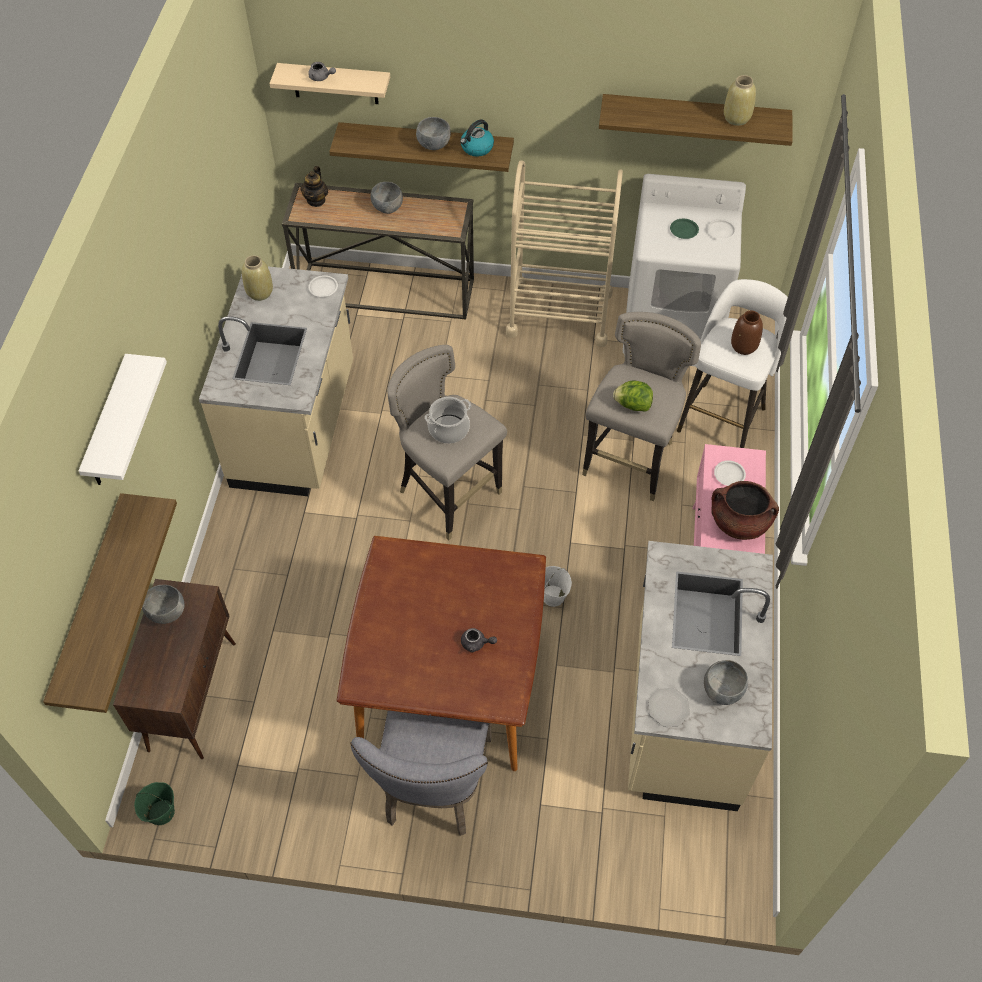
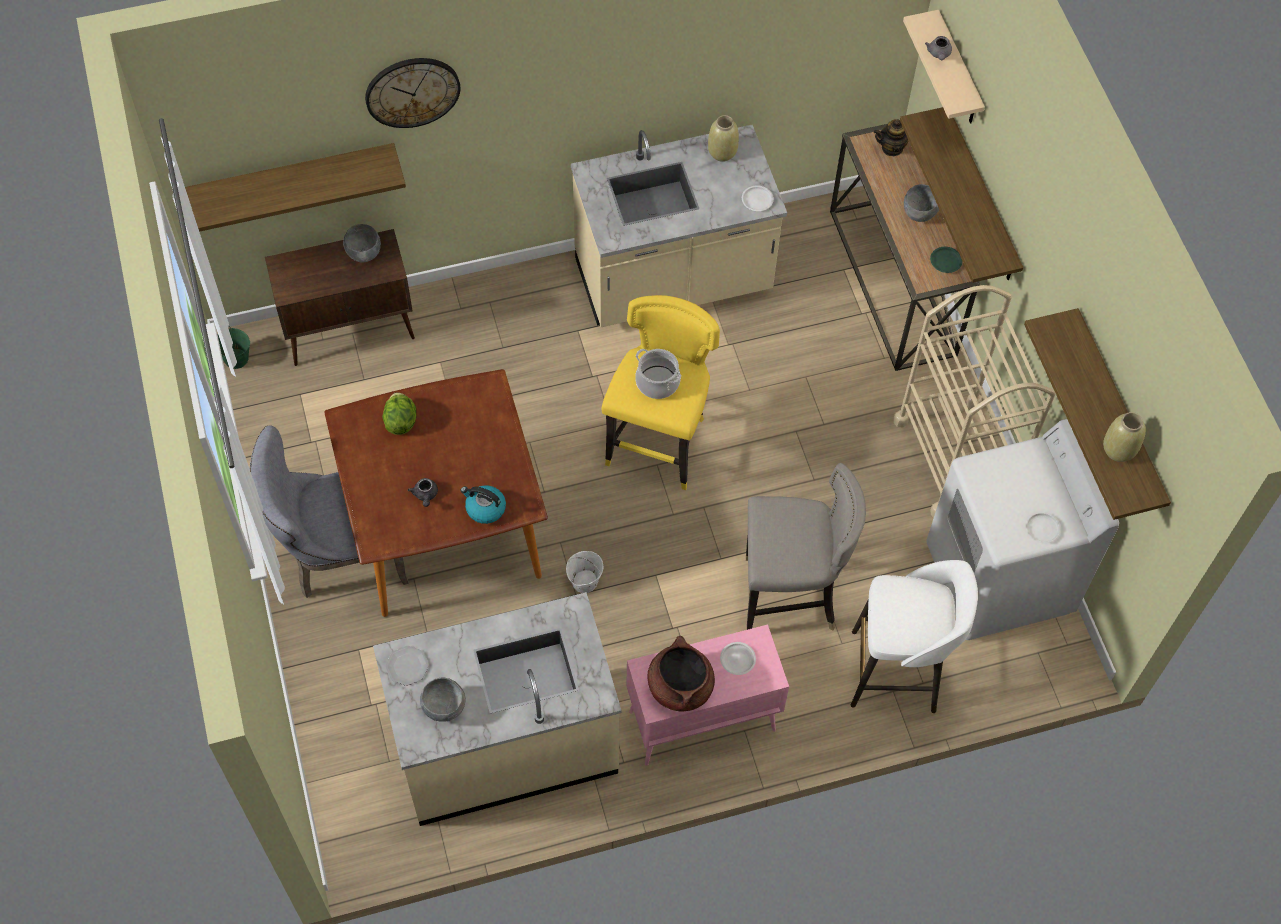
camera: 65 degrees right, 5 degrees up
white shelf [79,354,167,485] -> wall clock [365,58,461,128]
grey stool [387,345,507,540] -> yellow stool [601,295,720,490]
grey bowl [416,117,451,150] -> none
kettle [460,119,494,157] -> kettle moved to [460,485,506,524]
lettuce [613,380,653,412] -> lettuce moved to [382,392,417,435]
green plate [670,219,699,239] -> green plate moved to [930,247,962,273]
brown vase [731,310,763,355] -> none

